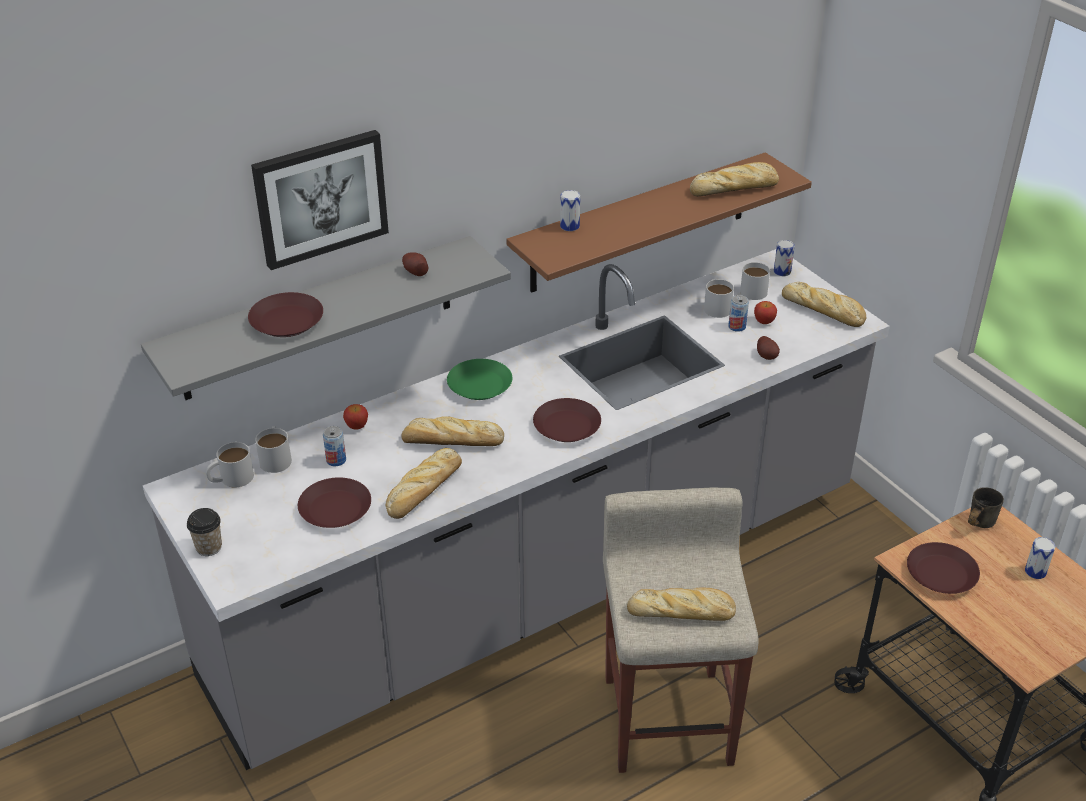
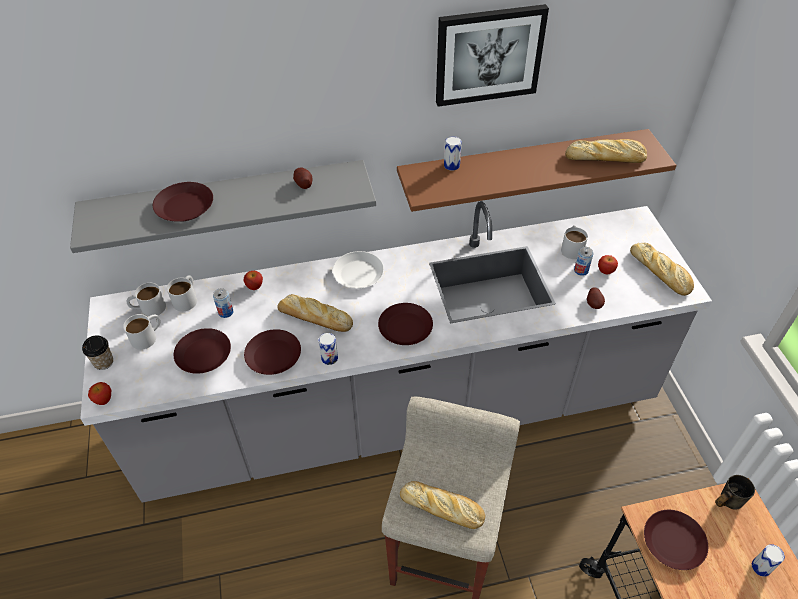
camera: 20 degrees right, 10 degrees up
picture [251,130,389,270] -> picture moved to [436,4,549,107]
bread [386,448,462,519] -> brown plate [244,329,301,375]
green plate [447,359,512,400] -> white plate [333,251,384,289]
white mug [740,262,770,300] -> white mug moved to [123,314,161,350]
can [774,240,795,276] -> can moved to [318,333,338,365]
none -> apple [88,382,111,405]

